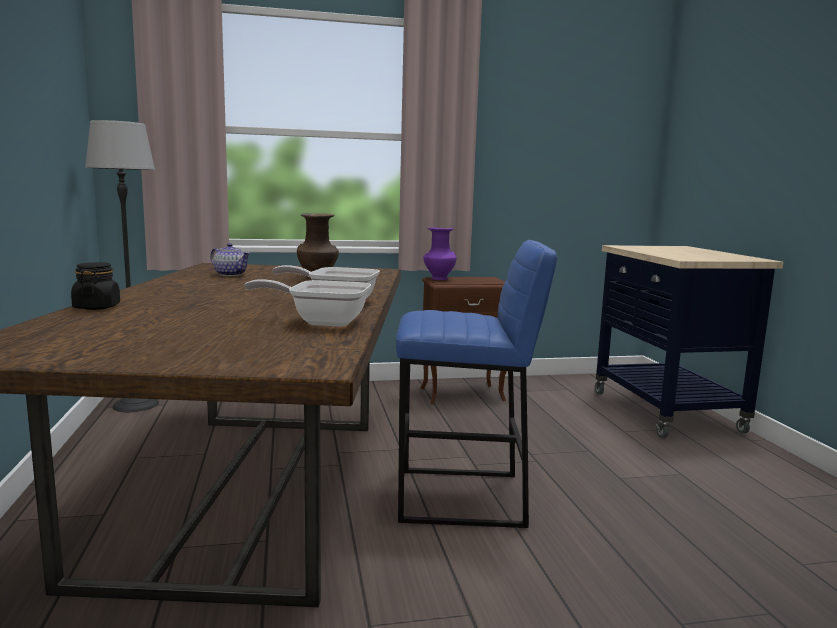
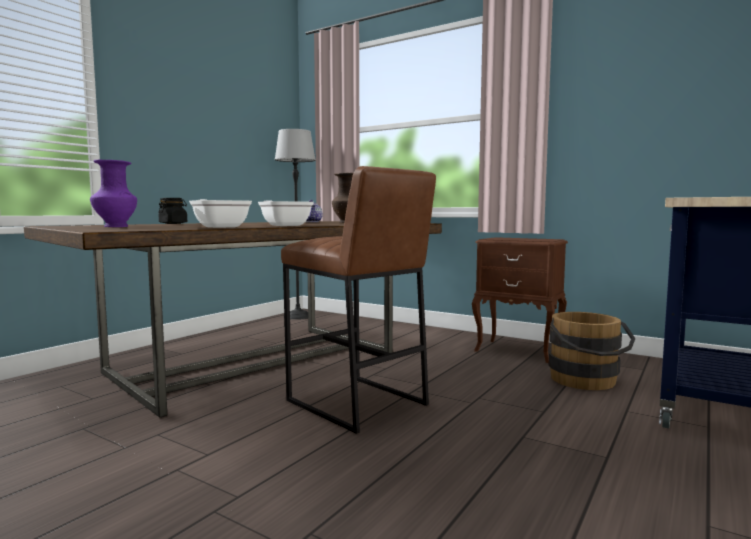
camera: 45 degrees right, 5 degrees down
blue stool [396,240,557,528] -> brown stool [281,166,436,434]
purple vase [423,227,456,280] -> purple vase moved to [90,160,137,227]
none -> brown bucket [549,312,636,390]

